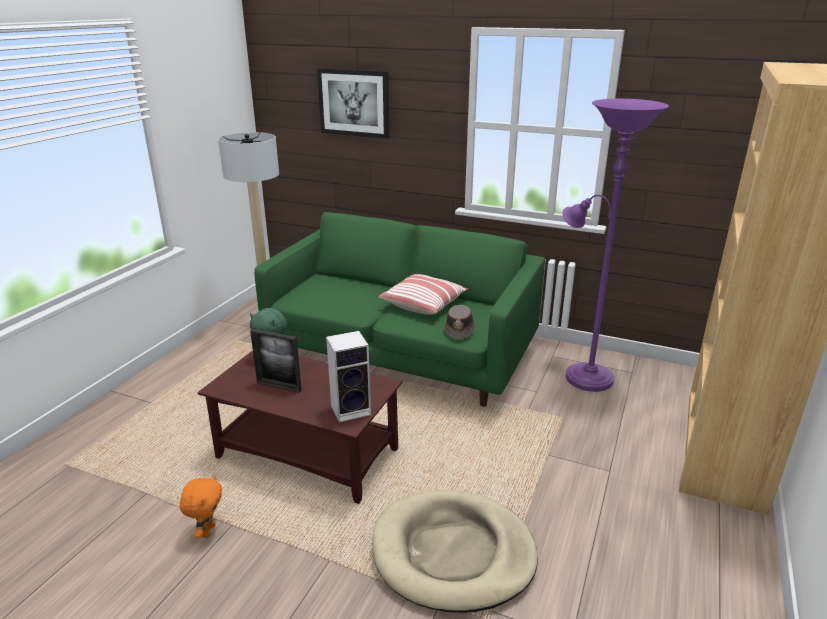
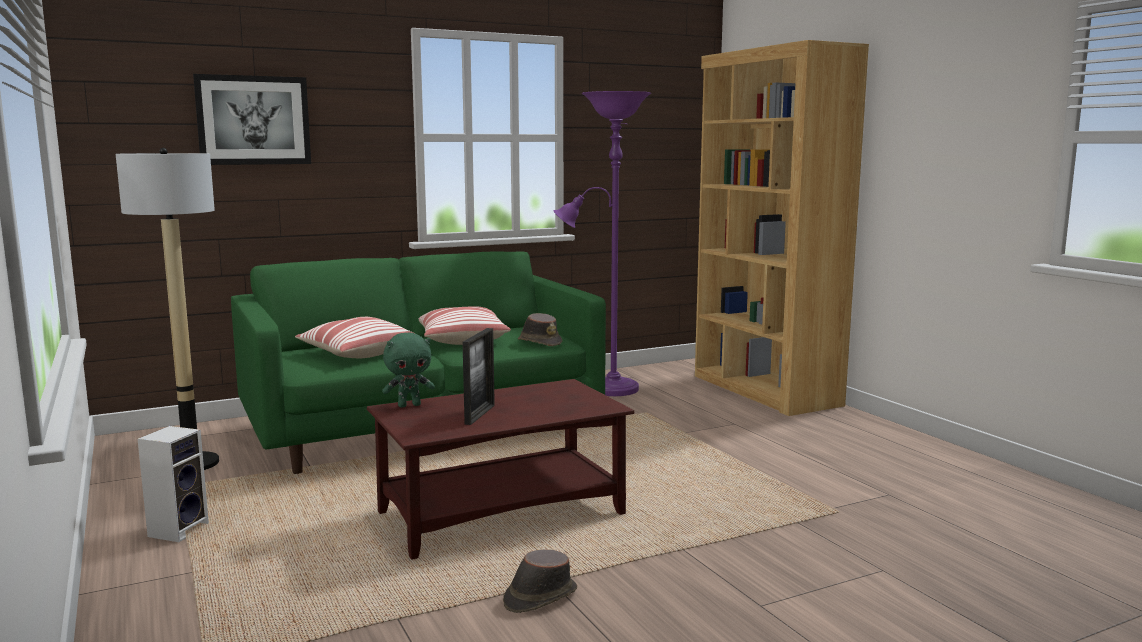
camera: 50 degrees left, 15 degrees down
orange plush toy [180,475,222,538] -> brown hat [503,549,577,613]
picture frame [250,329,302,393] -> picture frame turned 45 degrees counterclockwise [462,328,495,425]
speaker [326,331,371,423] -> speaker moved to [138,426,209,542]
beige dog bed [372,490,538,613] -> none
none -> pillow [295,317,413,358]

